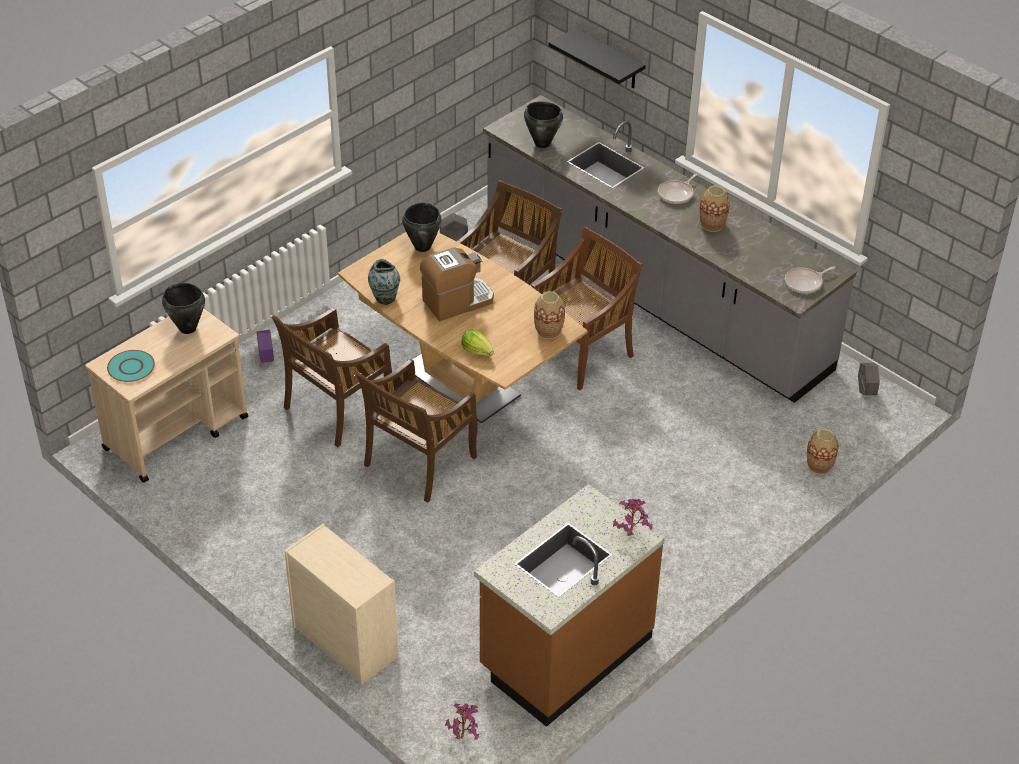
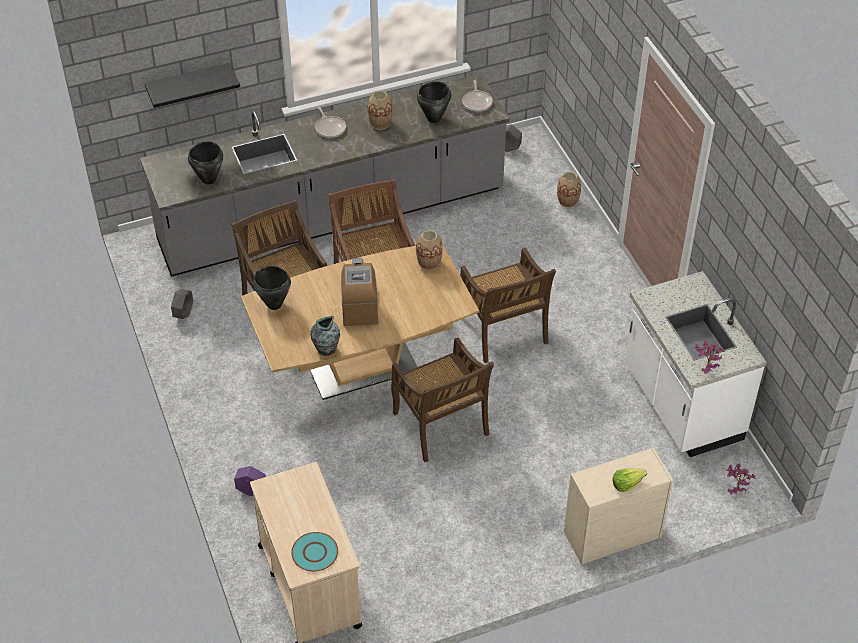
camera: 65 degrees left, 5 degrees up
black cooking pot [162,283,205,334] -> black cooking pot moved to [417,82,451,123]
brown chair [272,308,392,447] -> brown chair moved to [460,248,556,363]
lettuce [461,330,494,355] -> lettuce moved to [613,468,647,492]
brown counter [474,484,665,727] -> white counter [625,271,767,457]
potted plant [613,499,653,536] -> potted plant moved to [695,340,725,374]

